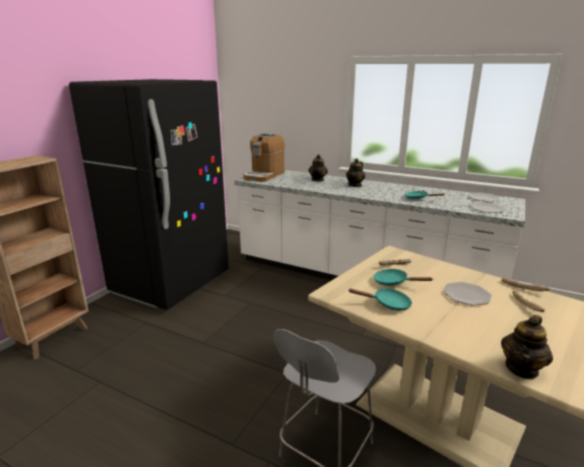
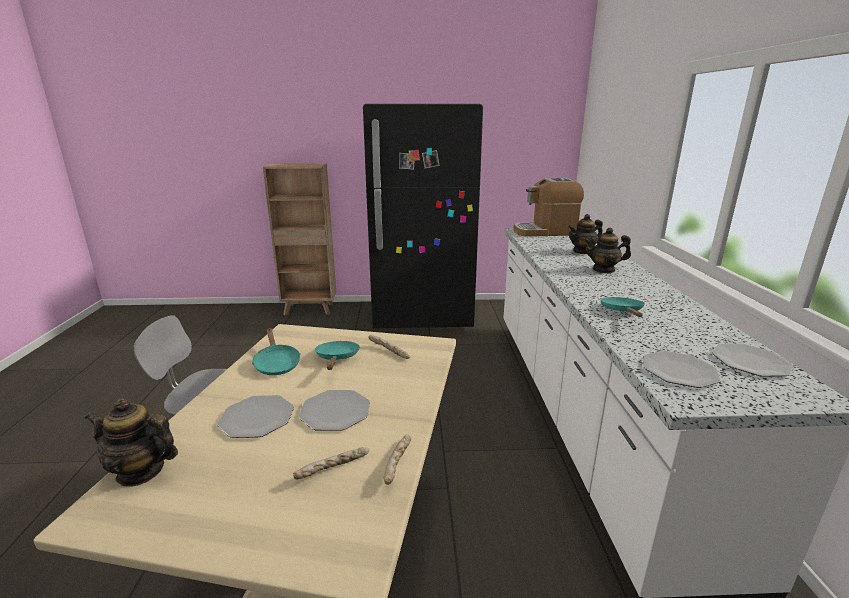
camera: 60 degrees right, 0 degrees up
none -> plate [217,395,294,438]

